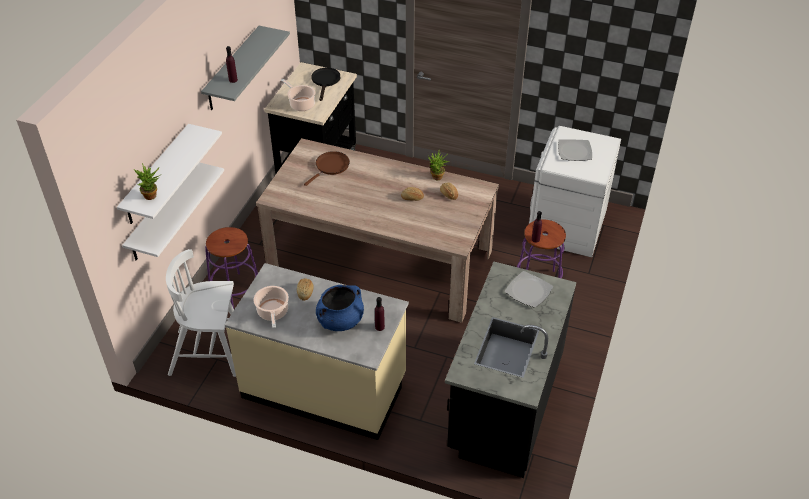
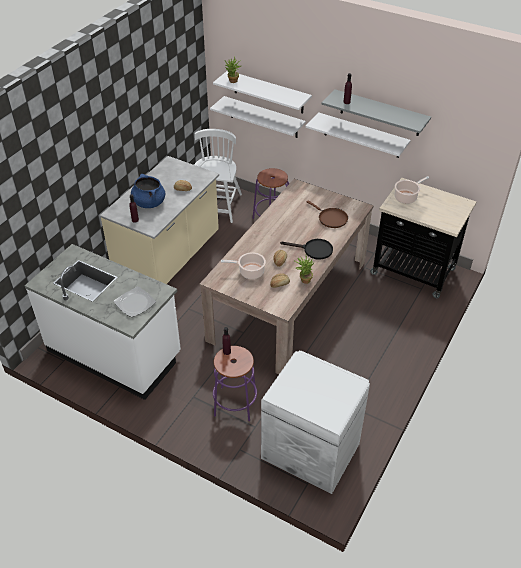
camera: 100 degrees right, 0 degrees up
cooking pot [254,286,289,328] -> cooking pot moved to [221,252,266,279]
black frying pan [311,68,340,101] -> black frying pan moved to [280,239,333,260]
black counter [445,262,576,478] -> white counter [25,244,181,400]
plate [558,139,592,161] -> none
none -> white shelf [306,112,411,158]

